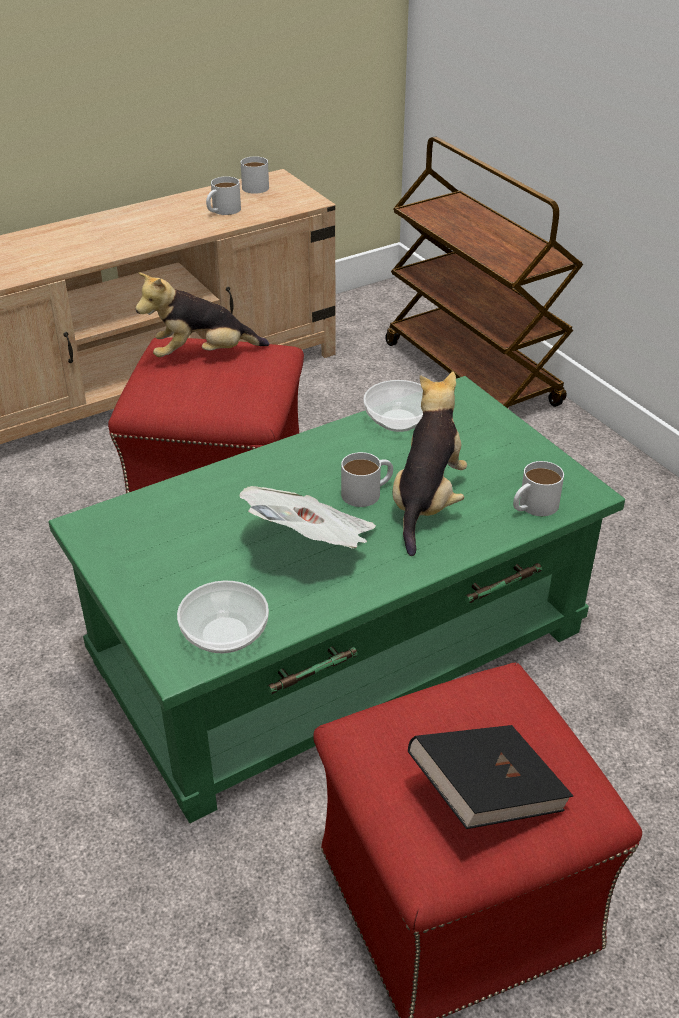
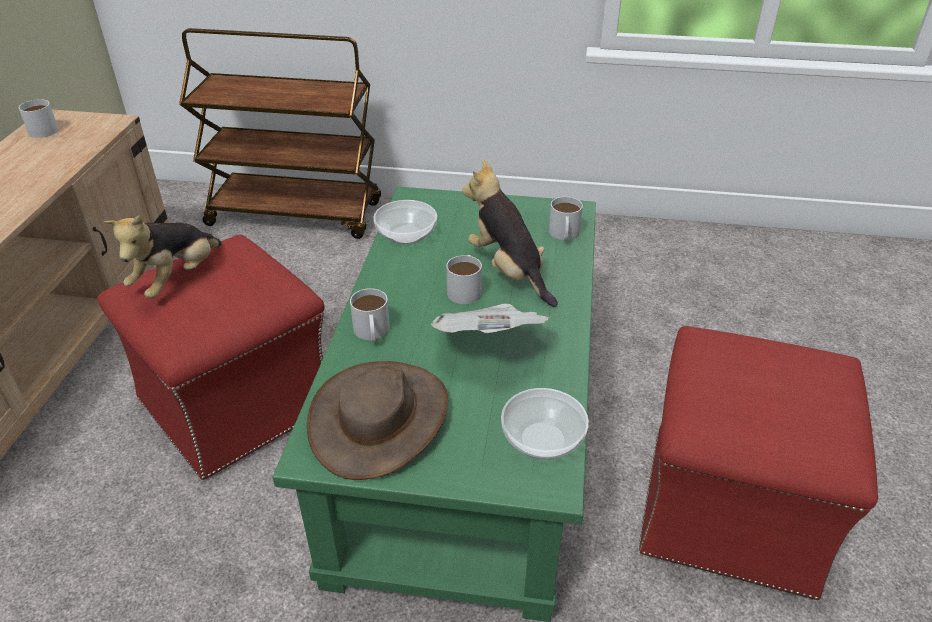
camera: 50 degrees left, 0 degrees up
white mug [206,176,241,215] -> white mug moved to [350,288,390,342]
black book [408,725,573,829] -> none
none -> brown hat [307,361,448,480]

